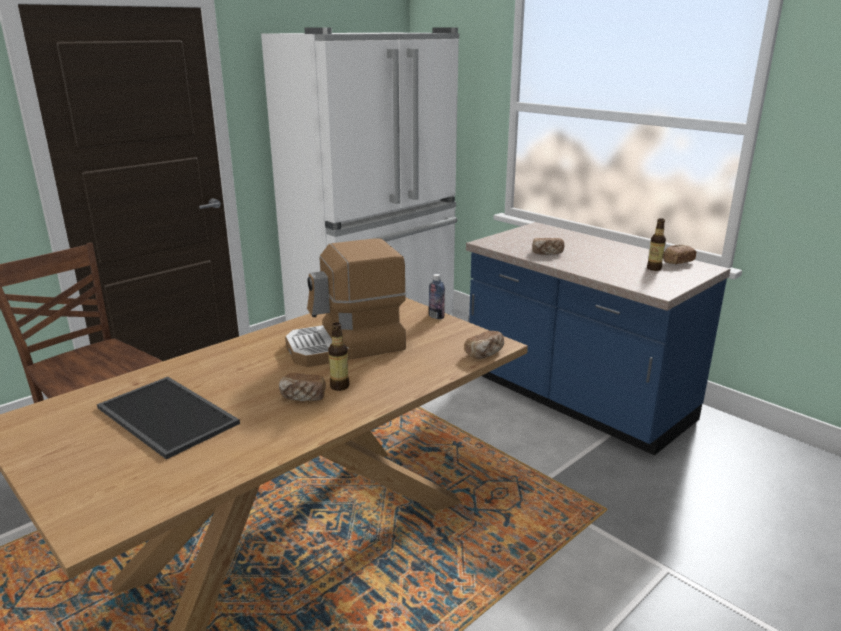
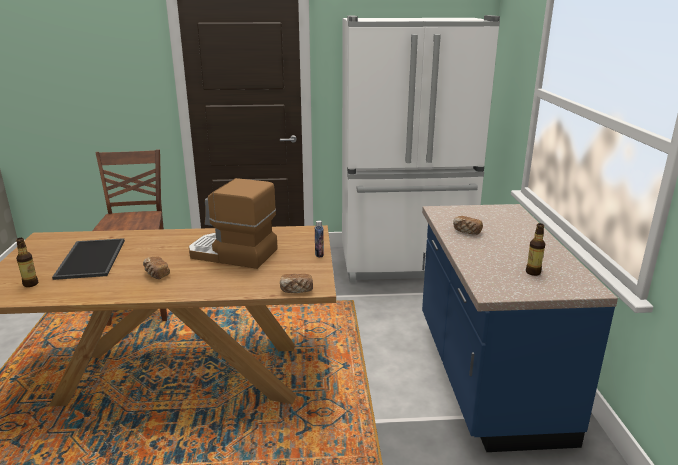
camera: 40 degrees right, 0 degrees up
bottle [328,322,349,391] -> bottle moved to [16,238,38,287]
bread [663,244,696,264] -> none

